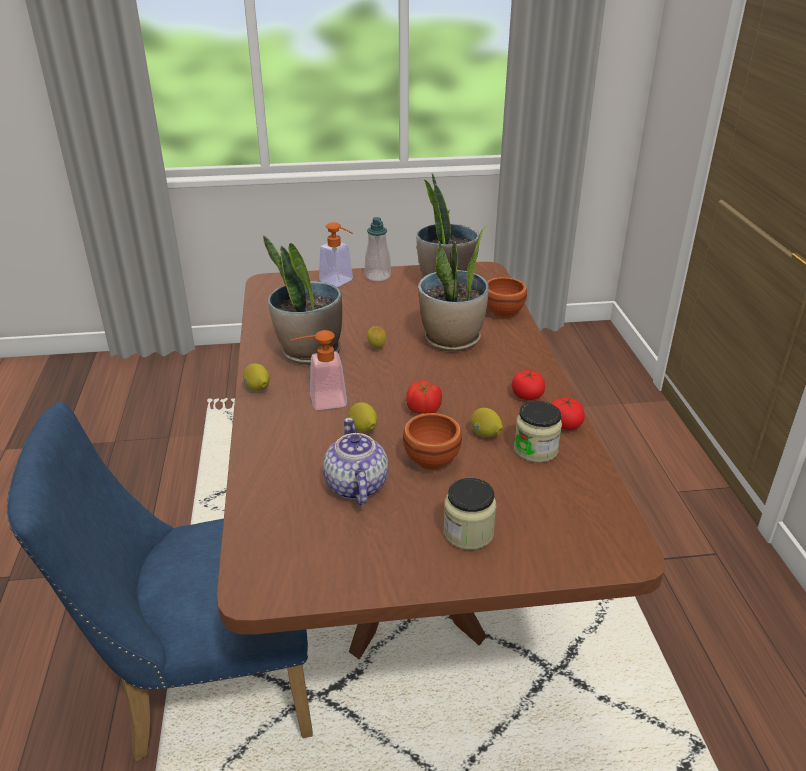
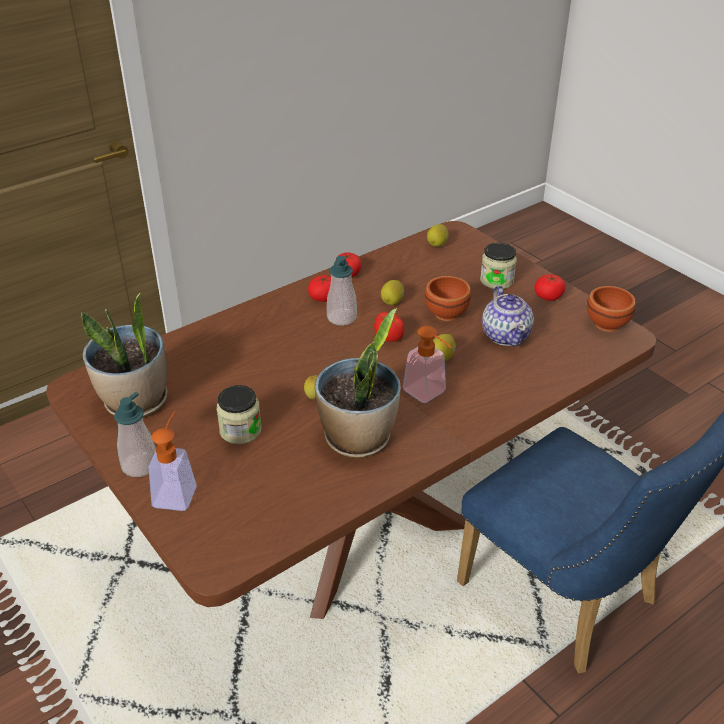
camera: 120 degrees left, 5 degrees up
lemon [243,364,270,391] -> lemon moved to [427,224,449,247]
teapot [323,418,388,505] -> teapot turned 60 degrees counterclockwise [482,286,534,346]
potted plant [418,225,489,351] -> none
brown bowl [487,277,527,319] -> brown bowl moved to [587,286,636,332]
jar [514,401,562,463] -> jar moved to [216,385,261,444]
none -> soap dispenser [327,256,357,326]
none -> tomato [534,274,566,301]

